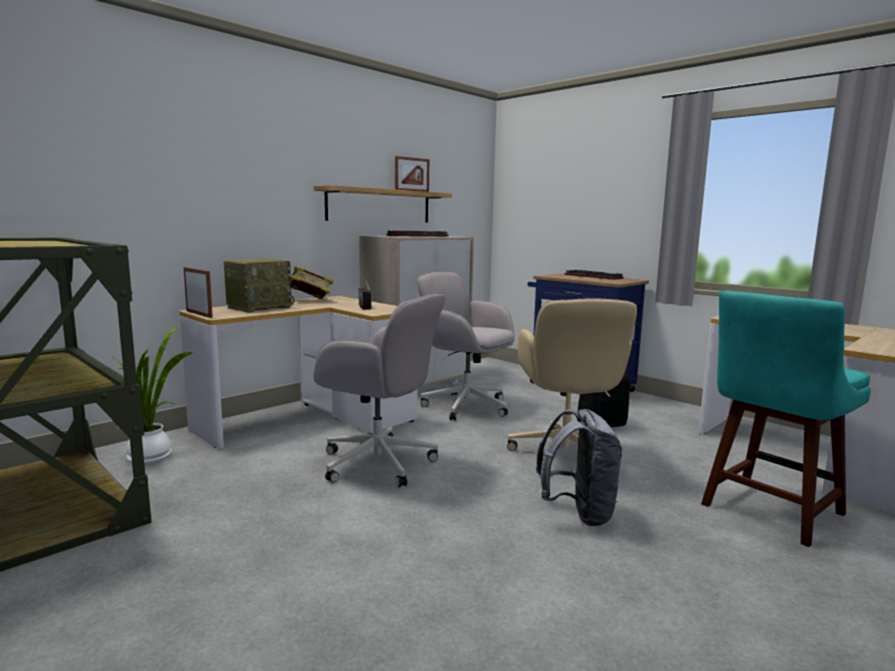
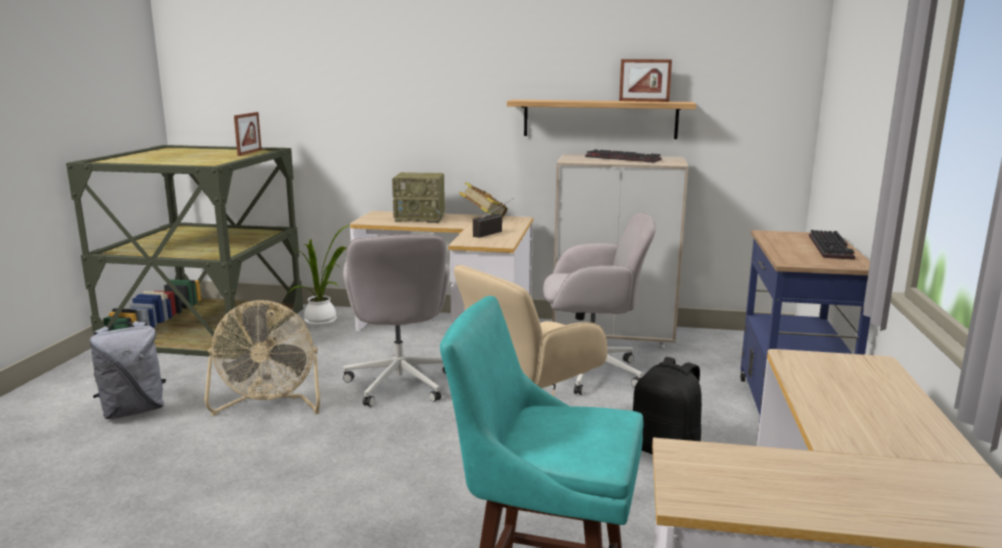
camera: 55 degrees right, 5 degrees up
picture frame [184,267,213,318] -> picture frame moved to [234,112,262,156]
grey office chair [417,272,515,421] -> grey office chair turned 90 degrees clockwise [543,213,656,395]
grey backpack [536,409,622,526] -> grey backpack moved to [90,321,166,419]
none -> beige fan [204,300,320,416]

